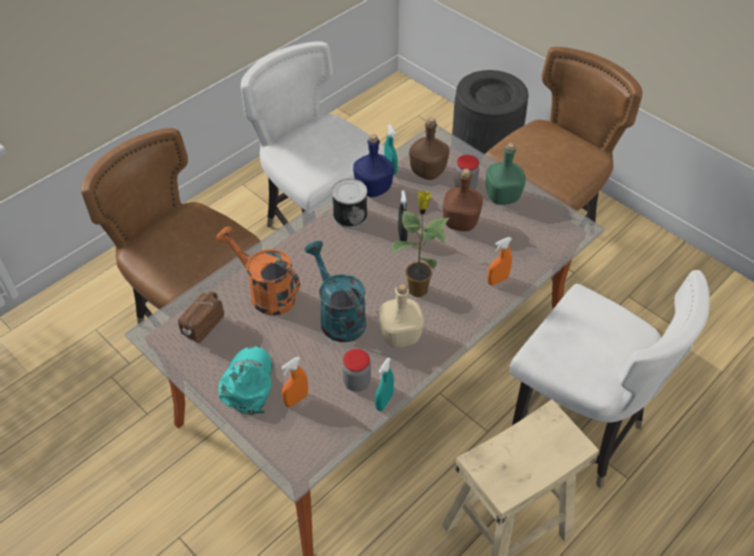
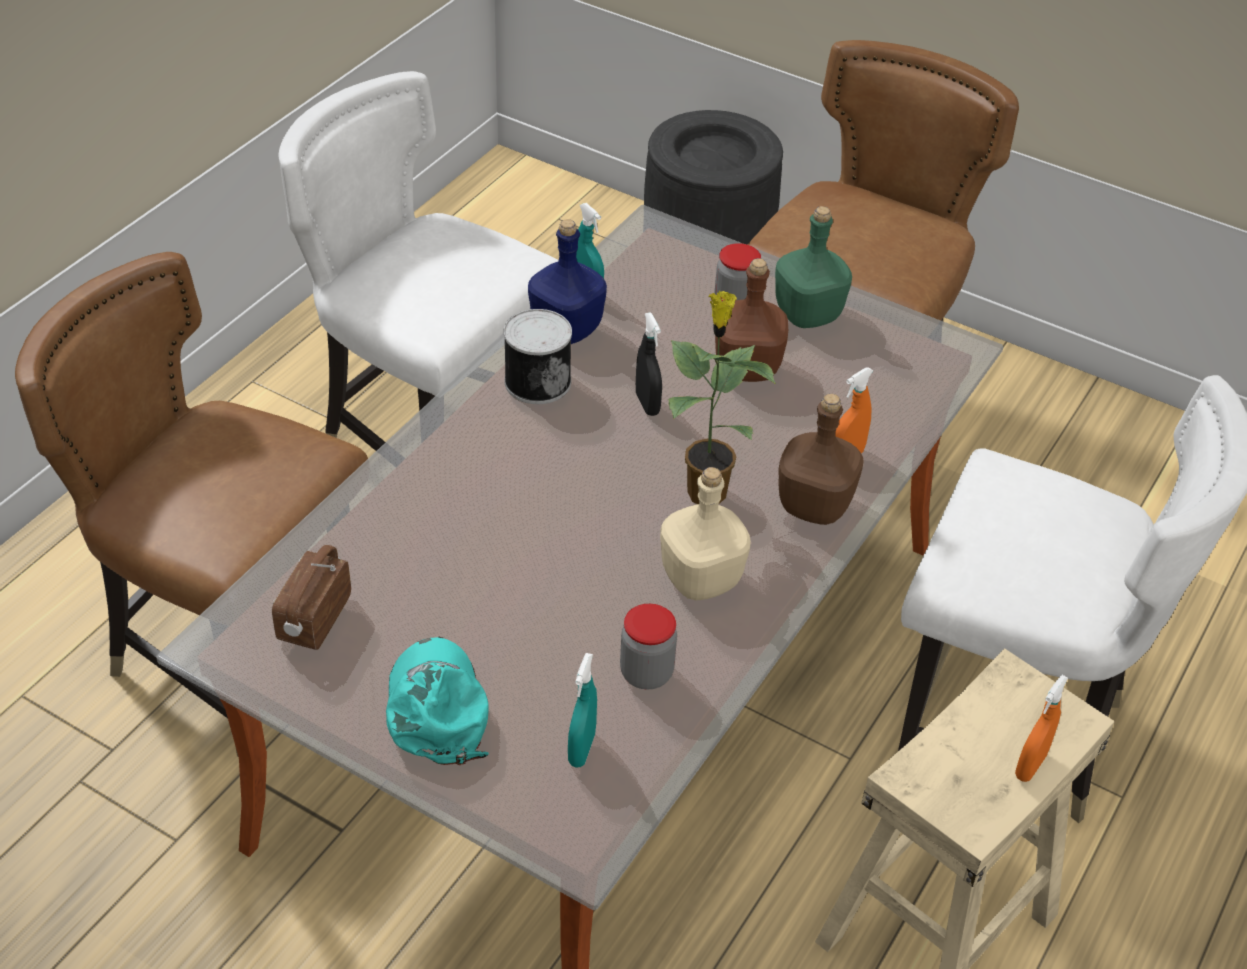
camera: 15 degrees left, 5 degrees down
orange watering can [216,226,300,315] -> none
orange spray bottle [281,357,308,407] -> orange spray bottle moved to [1015,675,1068,782]
turquoise watering can [304,241,366,342] -> none
turquoise spray bottle [375,358,394,411] -> turquoise spray bottle moved to [568,653,597,768]
brown bottle [409,117,449,180] -> brown bottle moved to [779,394,864,525]

